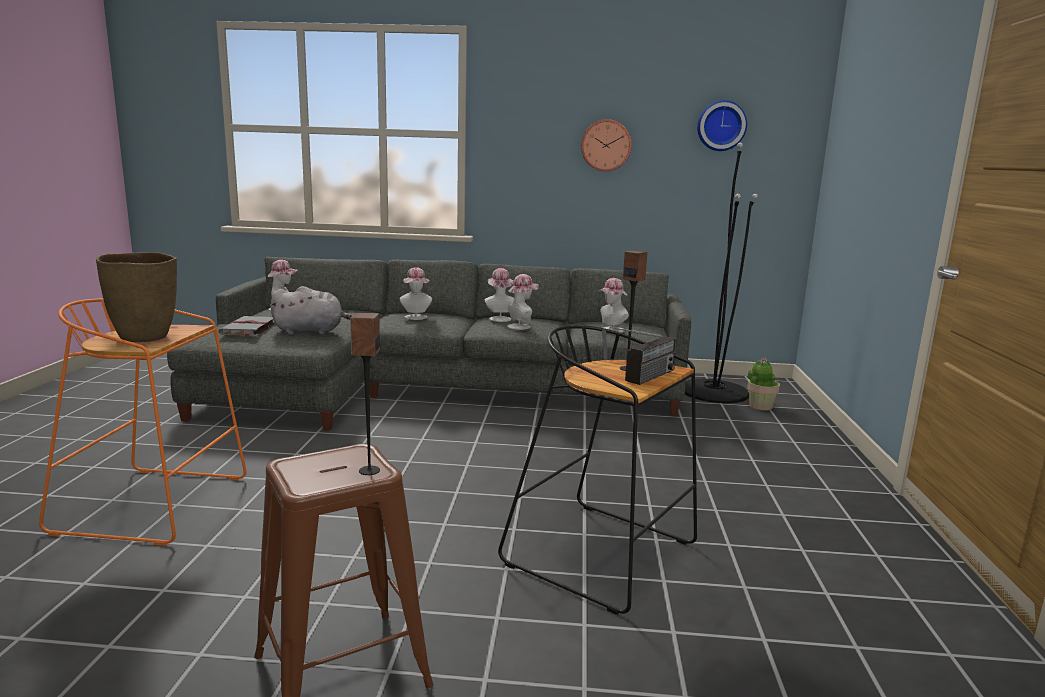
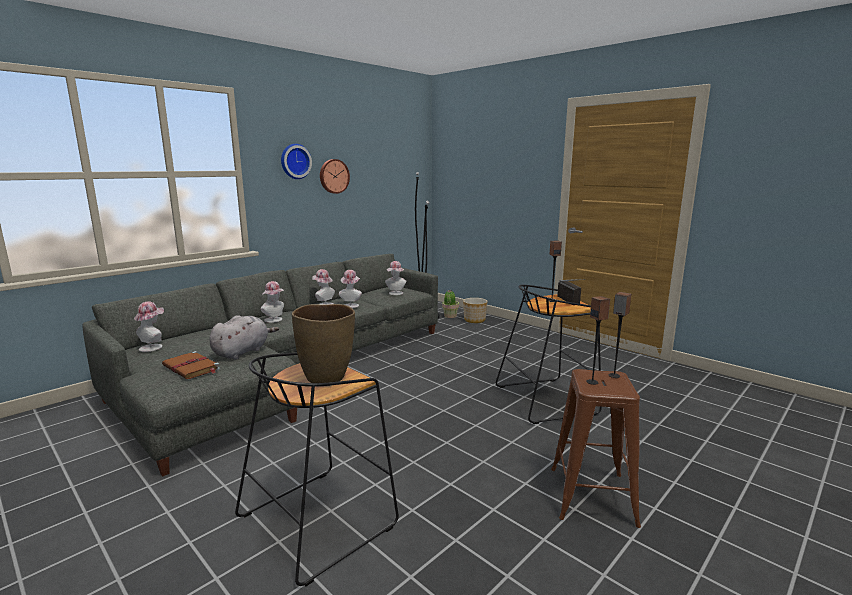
camera: 50 degrees left, 0 degrees up
orange stool [39,299,247,546] -> black stool [235,352,399,587]
grey book [218,316,275,337] -> brown book [162,351,220,379]
wall clock [697,100,747,151] -> wall clock moved to [281,144,312,179]
none -> planter [463,298,487,323]
none -> speaker [587,296,610,385]

